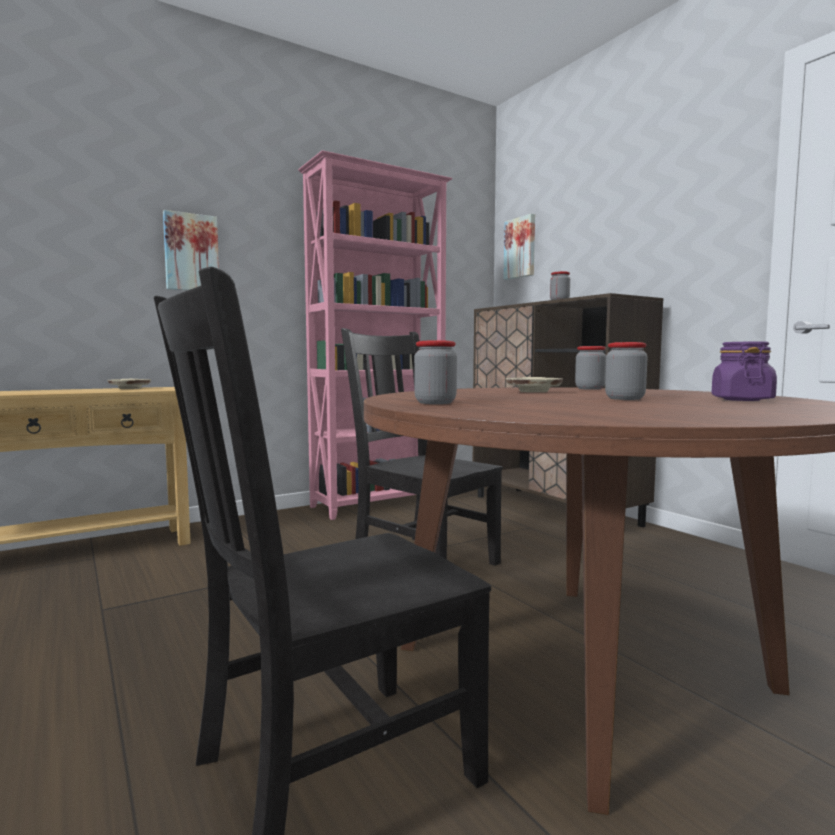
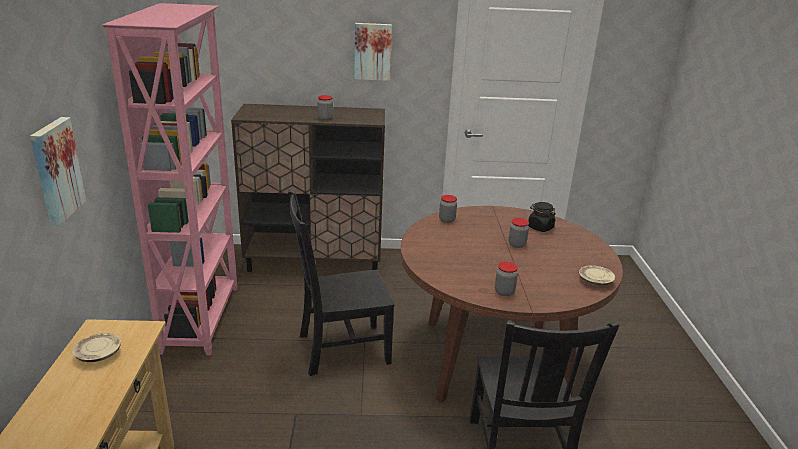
camera: 60 degrees left, 20 degrees up
picture [504,214,535,280] -> picture moved to [354,23,392,81]
beige plate [506,377,563,392] -> beige plate moved to [579,265,615,286]
purple jar [712,342,777,401] -> black jar [528,202,556,232]

